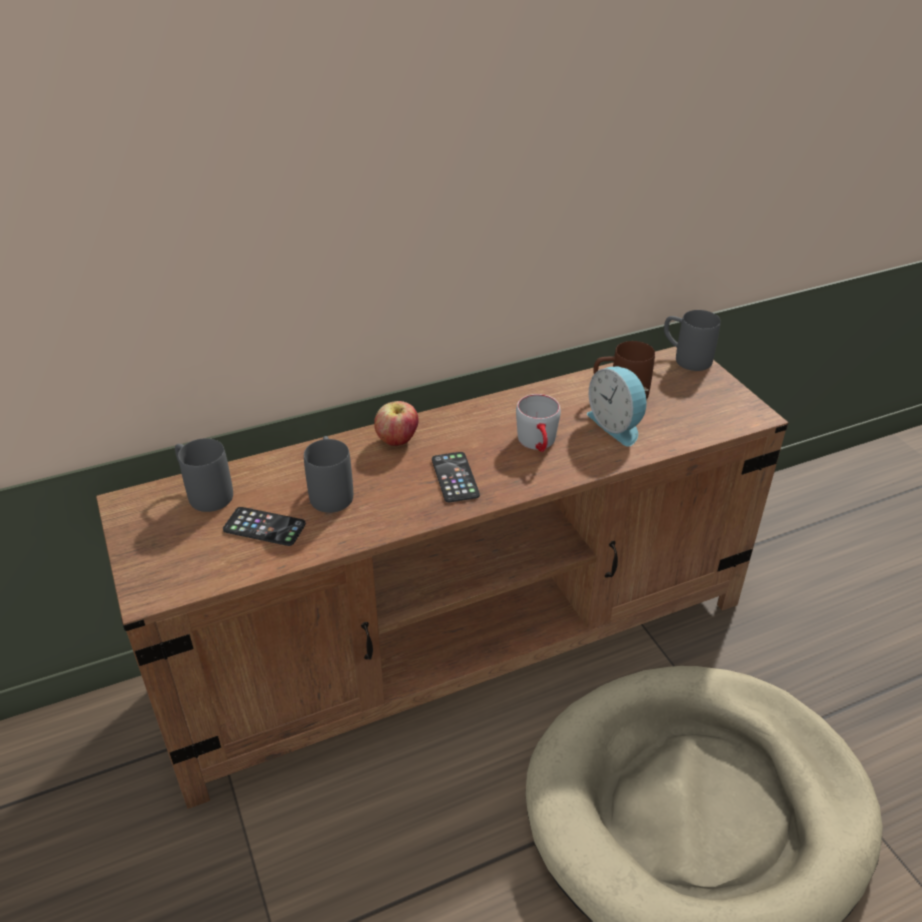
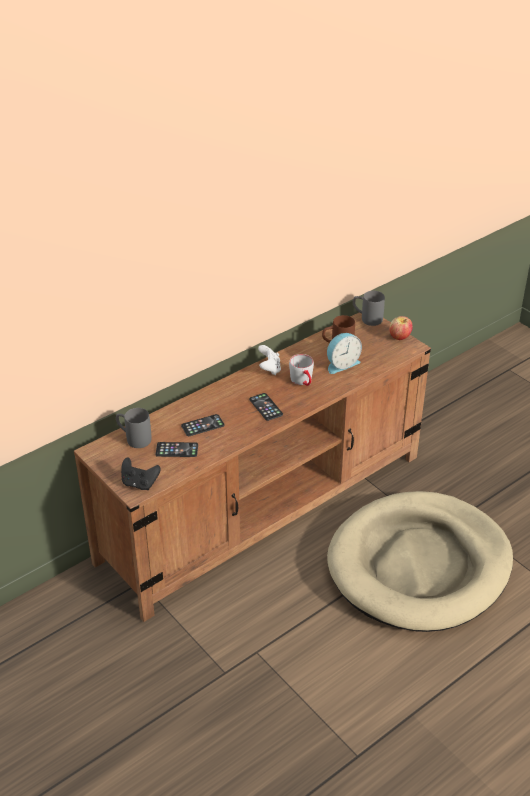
camera: 15 degrees left, 0 degrees up
grey mug [304,436,353,513] -> phone [181,414,224,436]
apple [374,401,419,446] -> apple moved to [389,316,413,340]
alarm clock [587,367,648,446] -> alarm clock turned 75 degrees counterclockwise [327,333,362,374]
none -> black game controller [121,457,161,490]
none -> white game controller [258,345,281,375]

